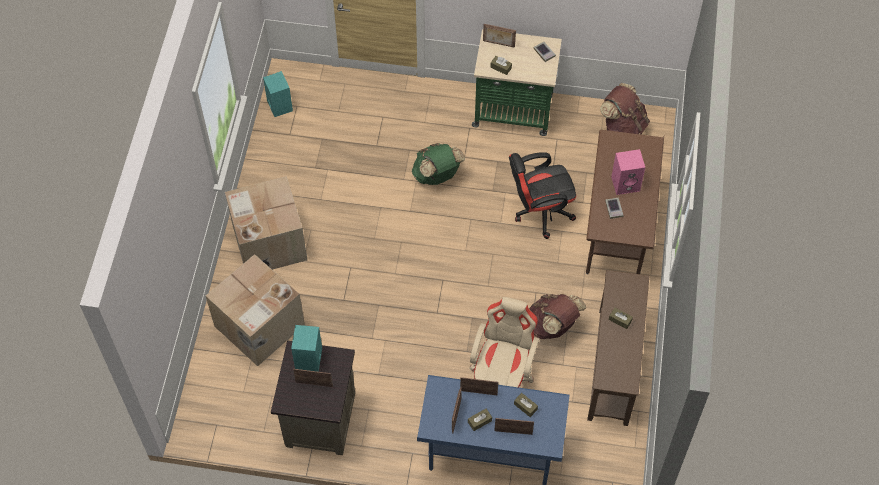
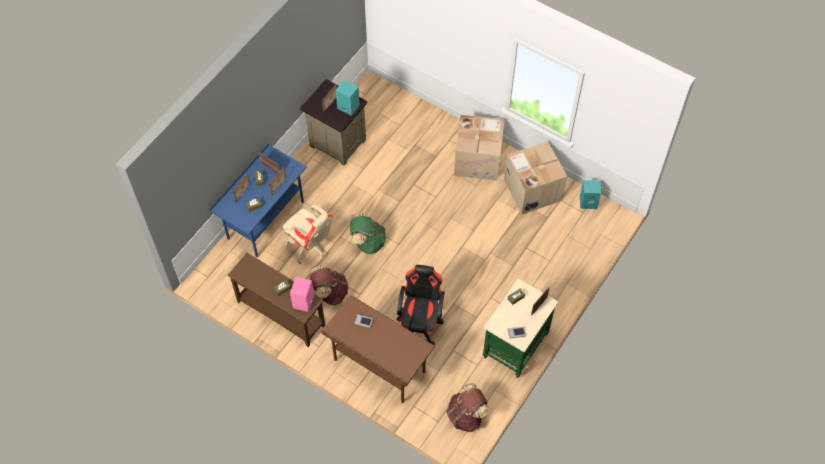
camera: 115 degrees right, 0 degrees up
cardboard box [206,254,305,366] -> cardboard box moved to [504,142,567,214]
green backpack [412,143,465,185] -> green backpack moved to [350,213,386,254]
pink speaker [611,149,645,195] -> pink speaker moved to [290,277,314,312]

